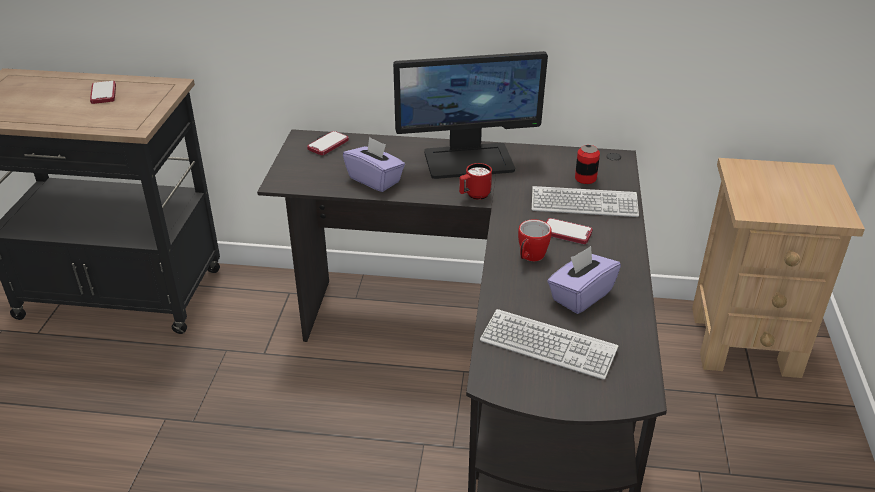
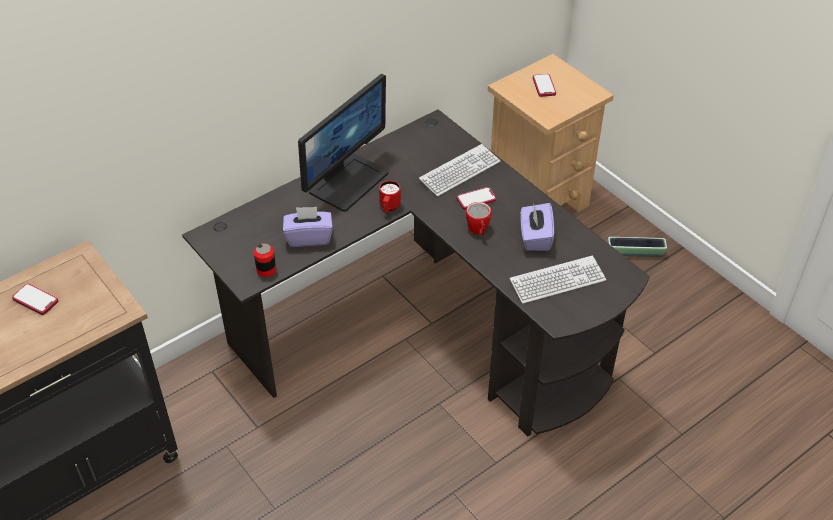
camera: 45 degrees left, 10 degrees up
phone [307,131,349,155] -> phone moved to [533,74,556,97]
can [575,145,600,184] -> can moved to [254,243,276,277]
none -> planter [608,237,667,257]

